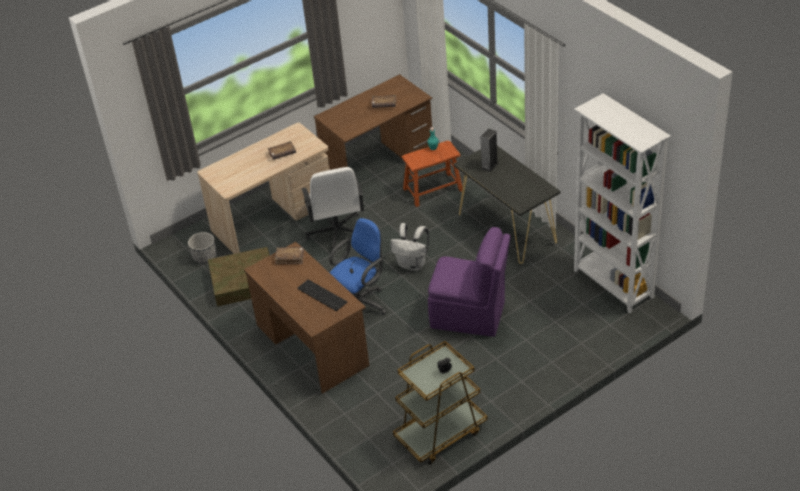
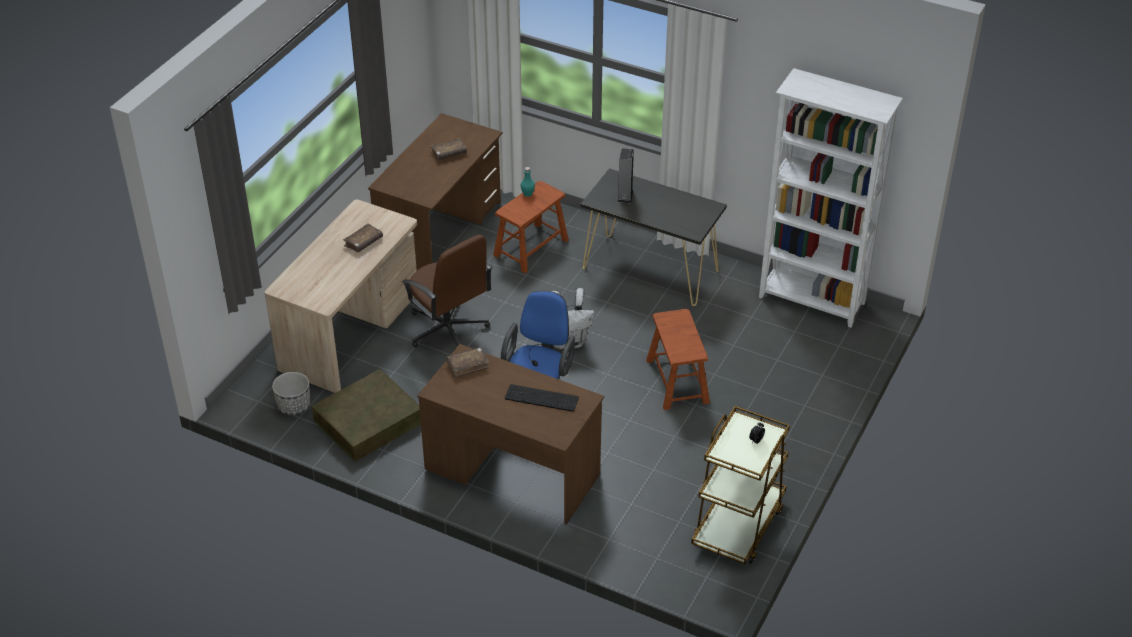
camera: 30 degrees left, 0 degrees up
white office chair [302,167,364,250] -> brown office chair [402,235,492,347]
purple chair [428,227,511,337] -> brown stool [646,309,710,410]

